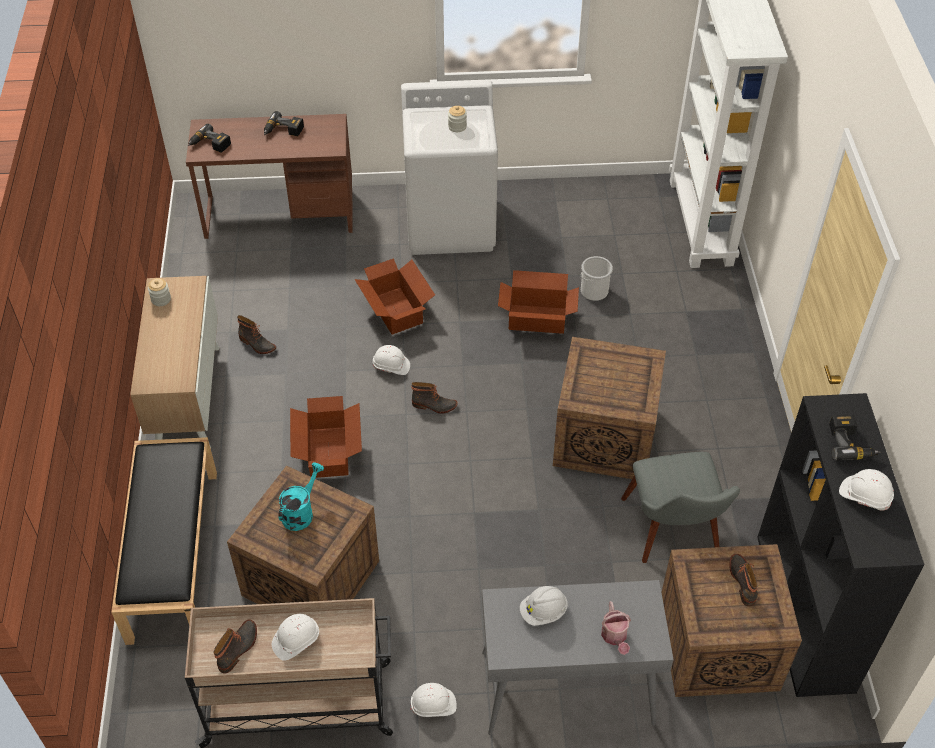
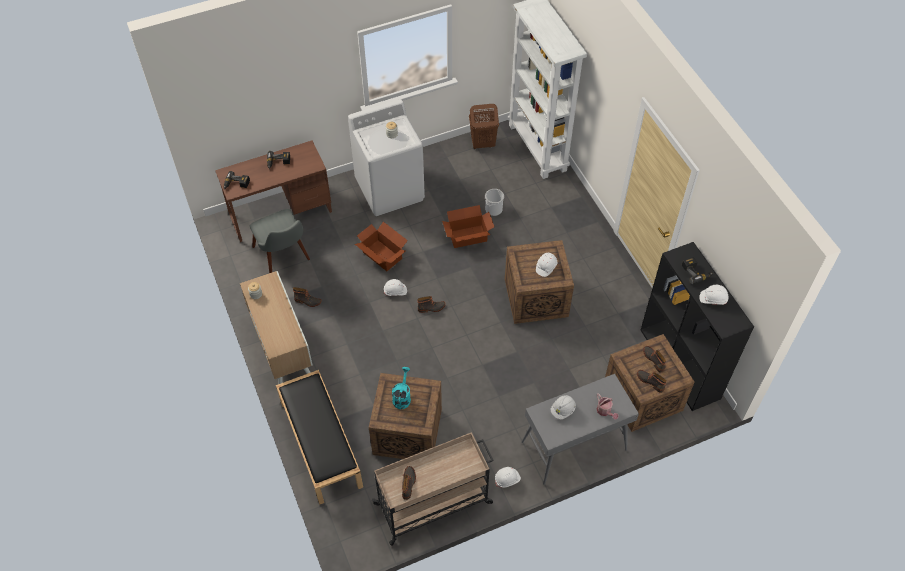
camera: 20 degrees left, 5 degrees up
white hard hat [272,614,319,661] -> white hard hat moved to [536,253,557,277]
cardboard box [290,396,362,478] -> none
grey chair [621,452,740,563] -> grey chair moved to [250,209,310,273]
none -> brown laundry basket [469,104,499,149]
none -> boot [637,370,667,393]

